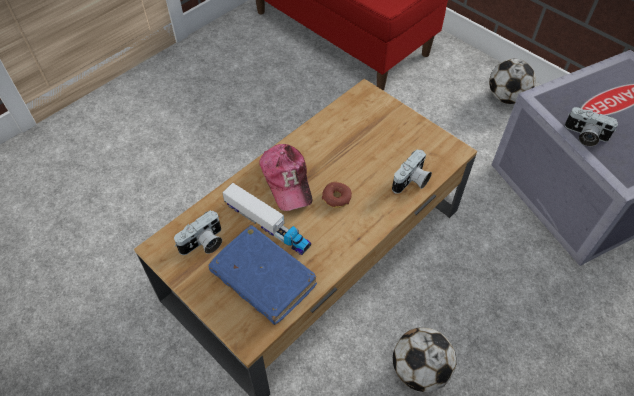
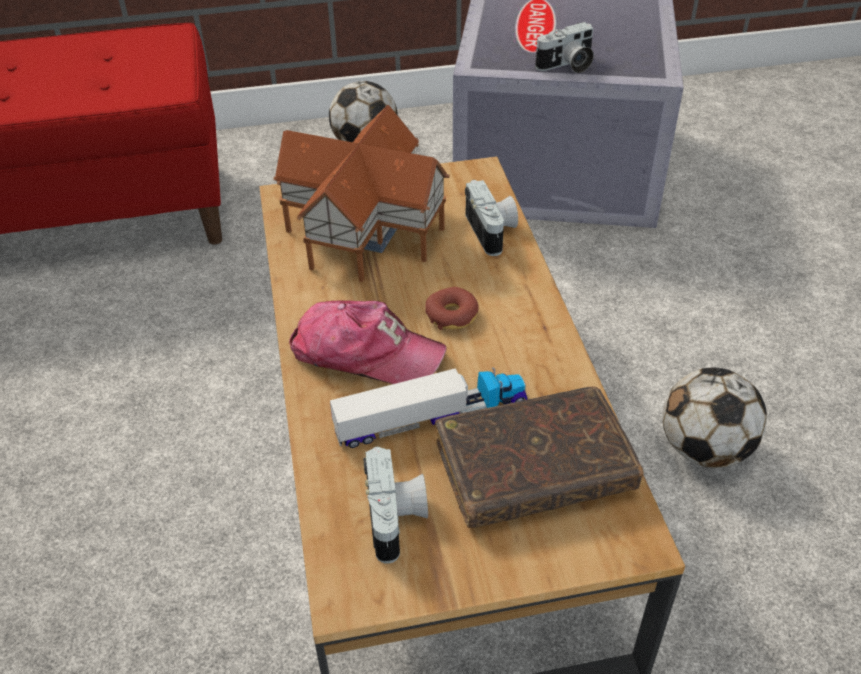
camera: 55 degrees left, 10 degrees down
blue book [208,225,317,325] -> brown book [435,386,644,528]
none -> toy house [273,105,450,282]

